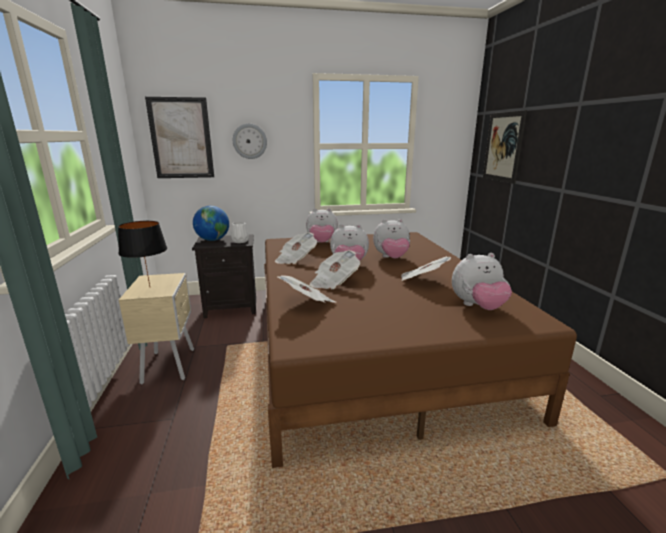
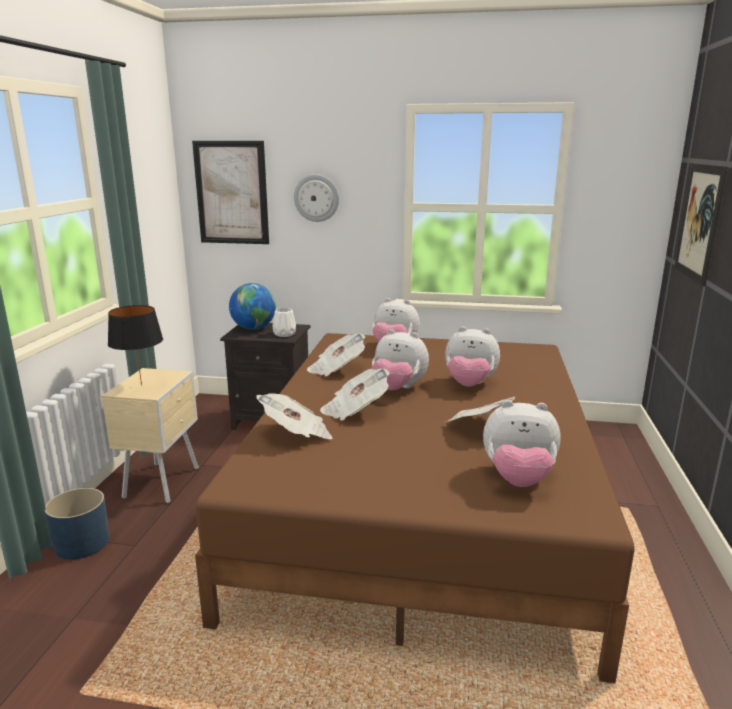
camera: 20 degrees right, 0 degrees up
none -> blue planter [45,488,110,560]

